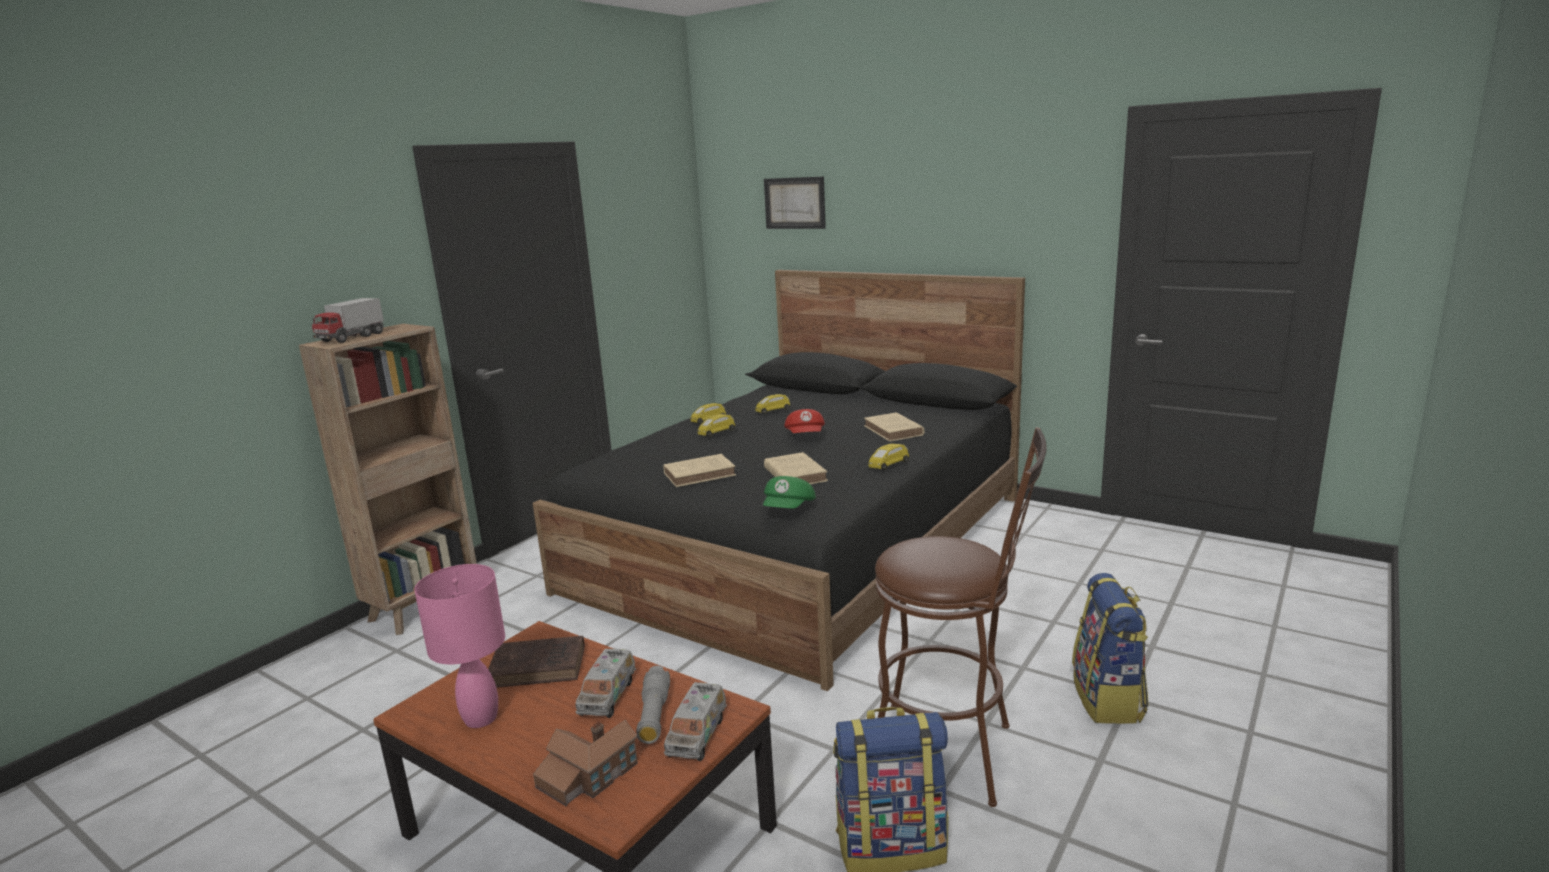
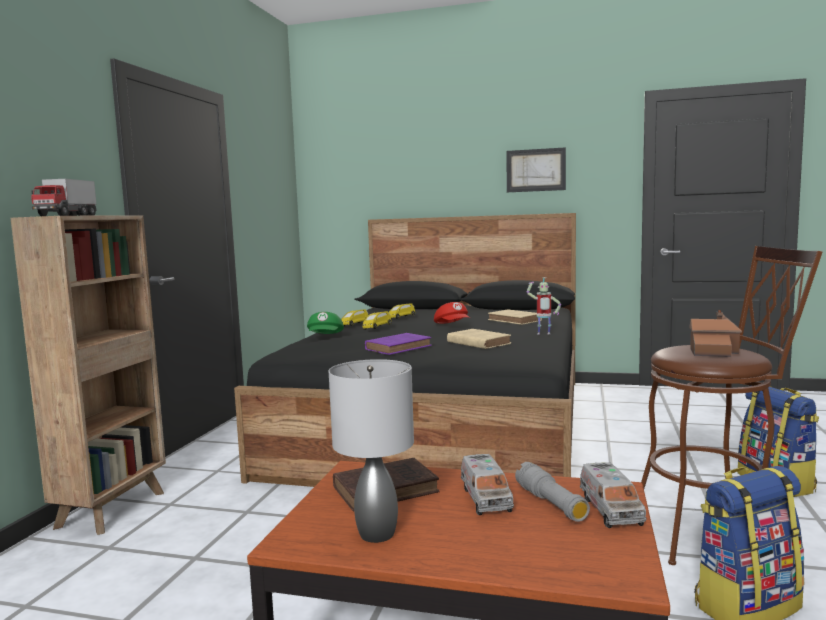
camera: 20 degrees left, 10 degrees down
pink table lamp [414,564,505,728] -> grey table lamp [329,359,414,543]
toy house [533,720,638,807] -> toy house moved to [689,310,742,357]
beige book [663,454,736,487] -> purple book [365,333,431,355]
green cap [763,476,816,508] -> green cap moved to [307,312,344,334]
picture [764,177,826,229] -> picture moved to [506,147,566,192]
yellow toy car [868,443,909,470] -> toy robot [526,277,561,335]

